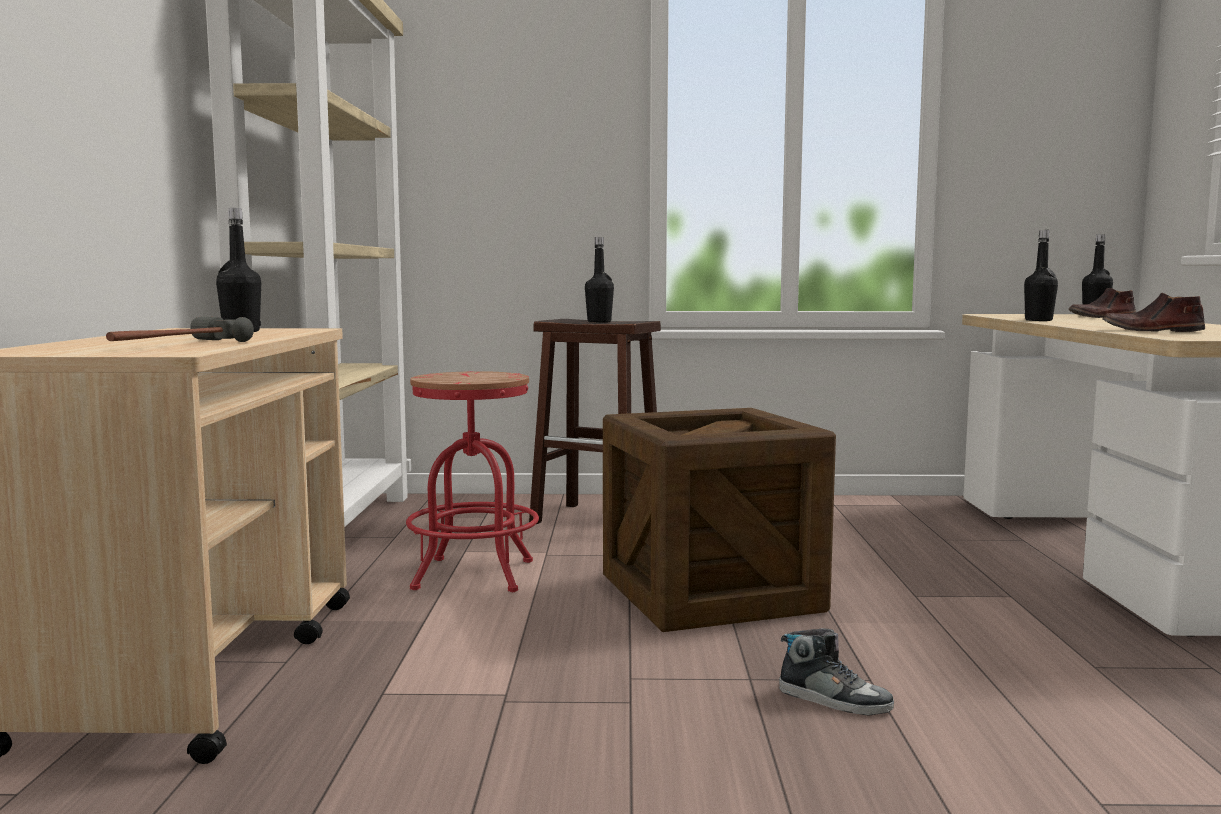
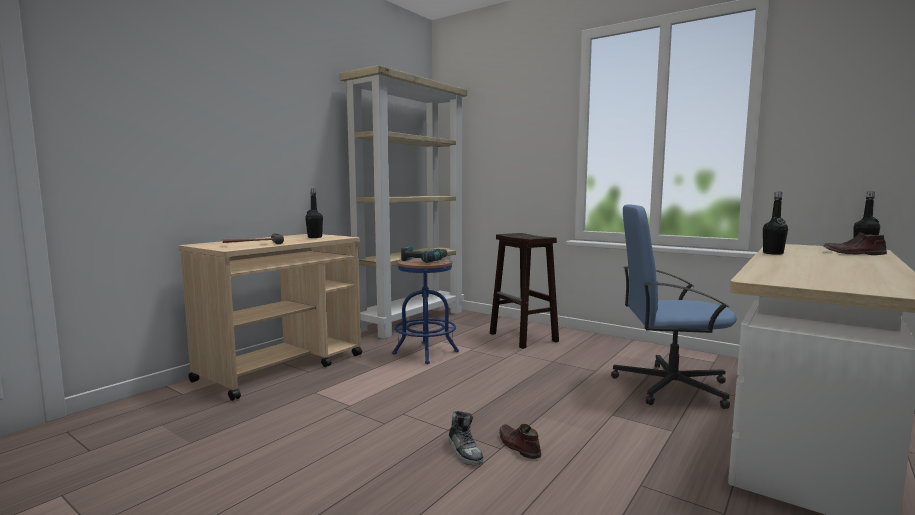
camera: 35 degrees right, 0 degrees up
red stool [406,371,539,592] -> blue stool [392,258,459,364]
black bottle [585,237,614,323] -> none
crate [603,408,836,632] -> none
brown shoe [1103,293,1205,332] -> brown shoe moved to [499,424,541,459]
none -> power drill [401,246,448,263]
none -> blue office chair [611,204,737,409]

